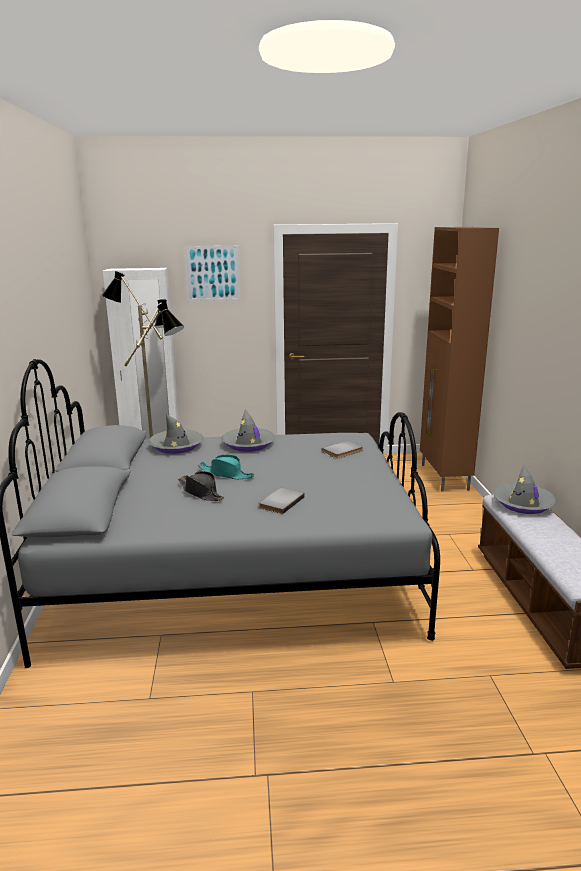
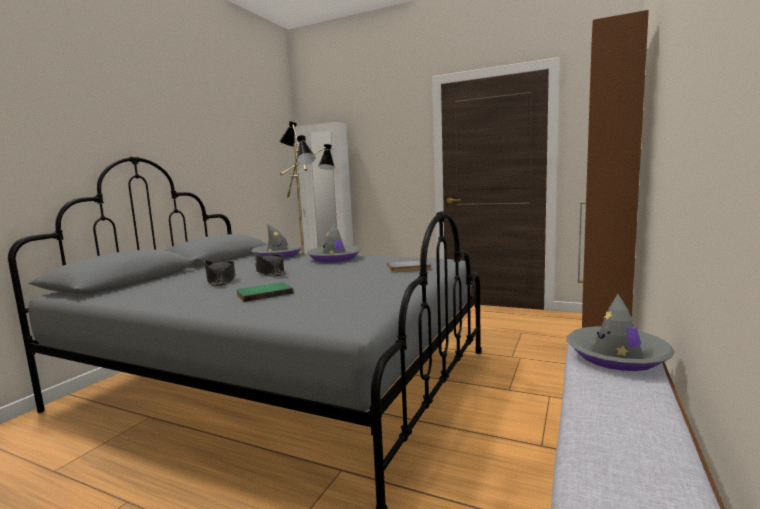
camera: 30 degrees right, 10 degrees down
picture [184,246,240,301] -> none
turquoise hat [198,455,255,479] -> black hat [255,254,286,277]
grey book [259,487,305,514] -> green book [236,282,293,302]

